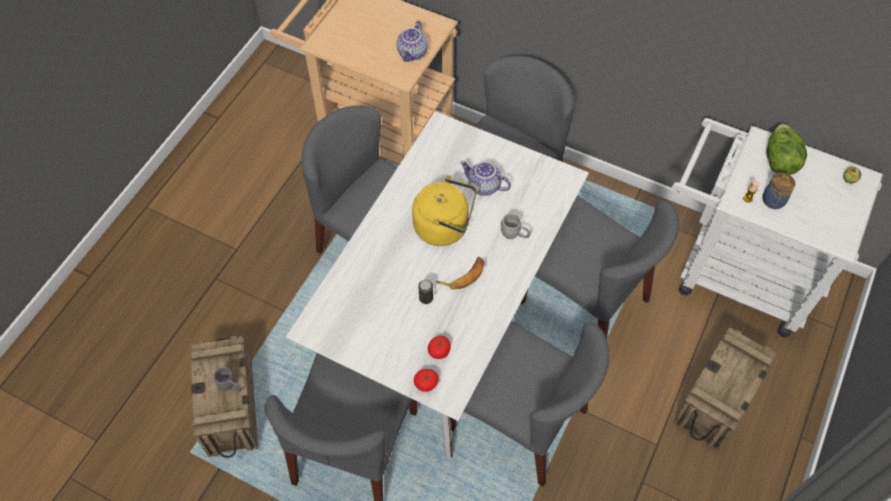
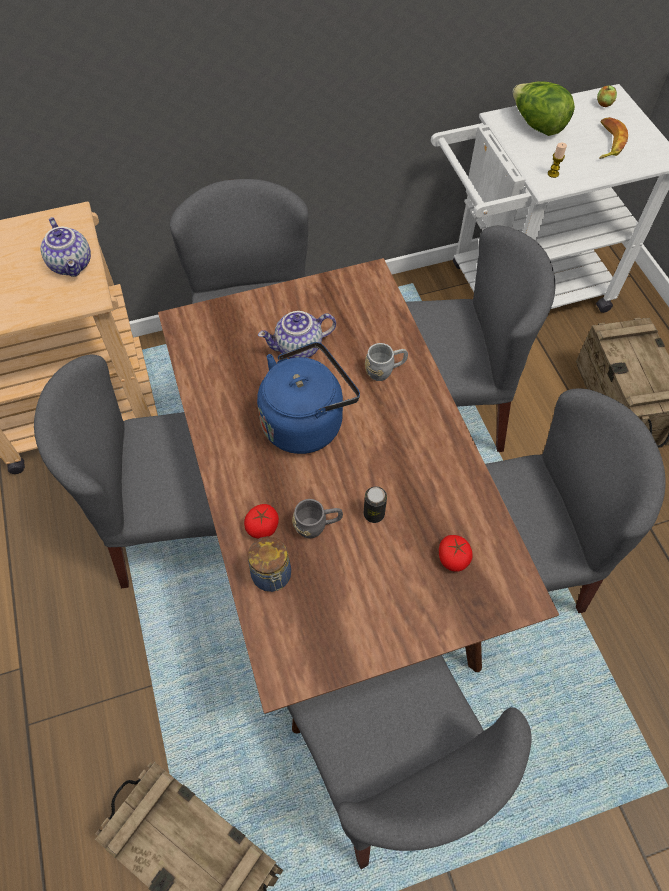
camera: 45 degrees left, 0 degrees up
grey mug [214,367,241,392] -> grey mug moved to [292,499,343,538]
white dining table [286,111,589,458] -> brown dining table [158,258,559,734]
yellow kettle [412,175,477,246] -> blue kettle [257,342,360,454]
tomato [414,369,439,392] -> tomato moved to [244,504,279,538]
banana [436,257,484,289] -> banana moved to [599,117,628,159]
jar [762,172,795,209] -> jar moved to [248,536,291,592]

